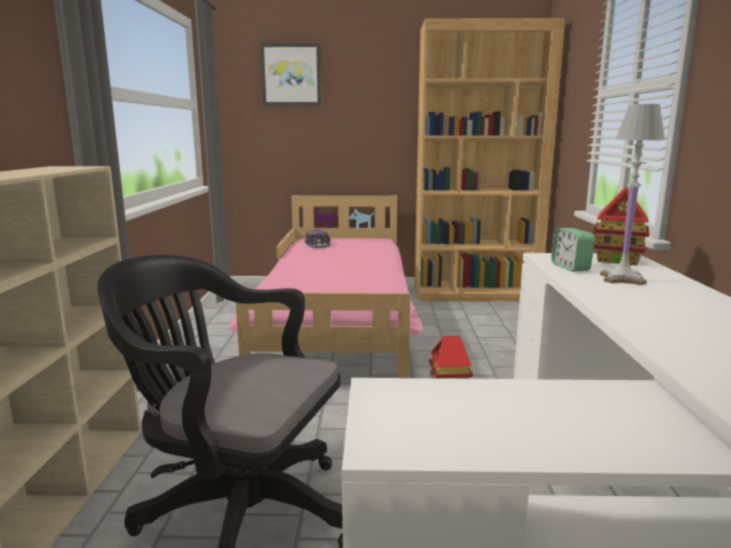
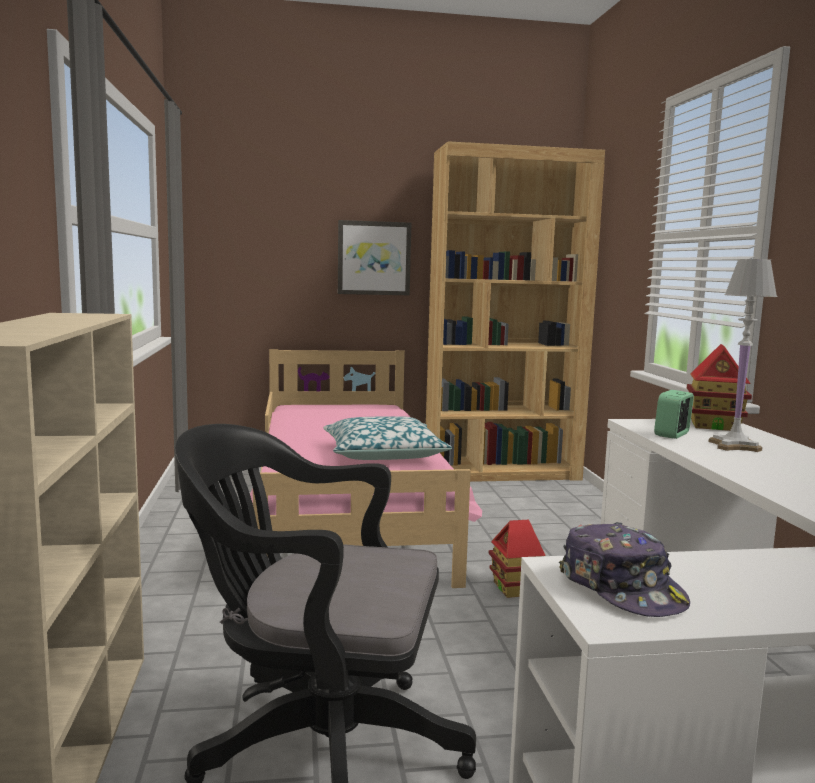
camera: 10 degrees left, 5 degrees down
picture [260,43,322,106] -> picture moved to [338,220,411,295]
cap [304,229,331,248] -> cap moved to [559,522,690,617]
alarm clock [551,228,595,272] -> alarm clock turned 60 degrees clockwise [654,390,694,439]
none -> pillow [323,416,452,460]

